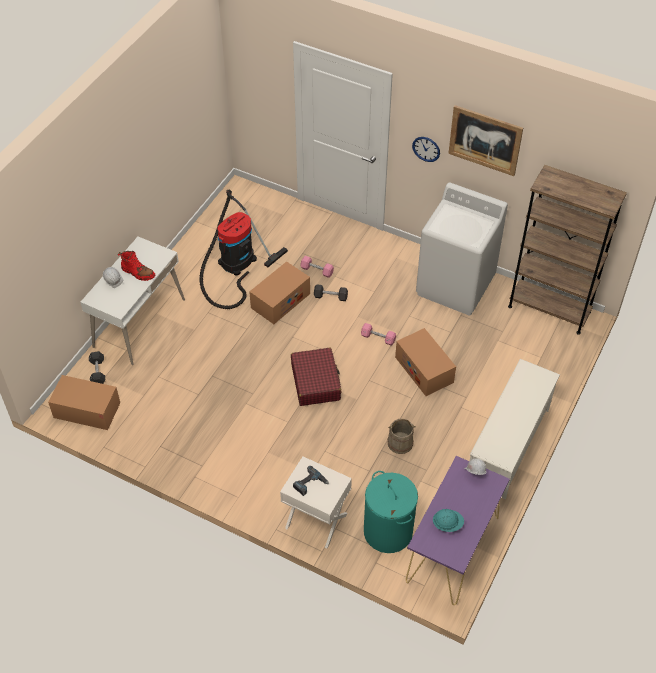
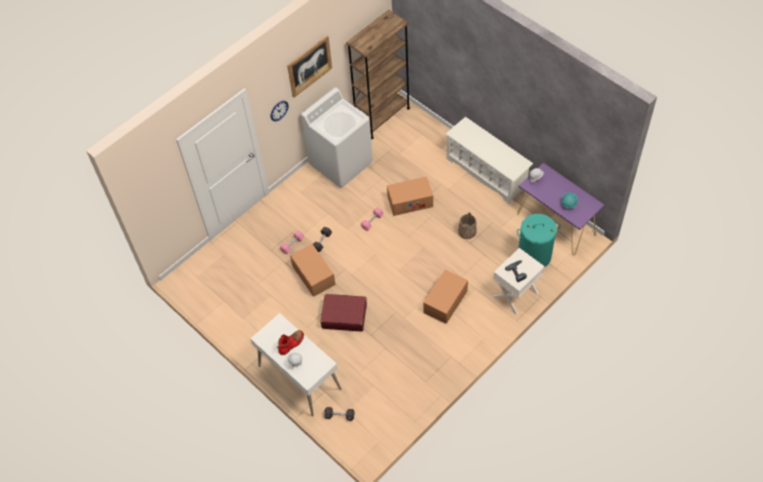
camera: 70 degrees left, 5 degrees up
cardboard box [48,375,120,430] -> cardboard box moved to [423,269,468,324]
vacuum cleaner [199,189,288,309] -> none
red suitcase [291,348,342,406] -> red suitcase moved to [321,294,367,331]

